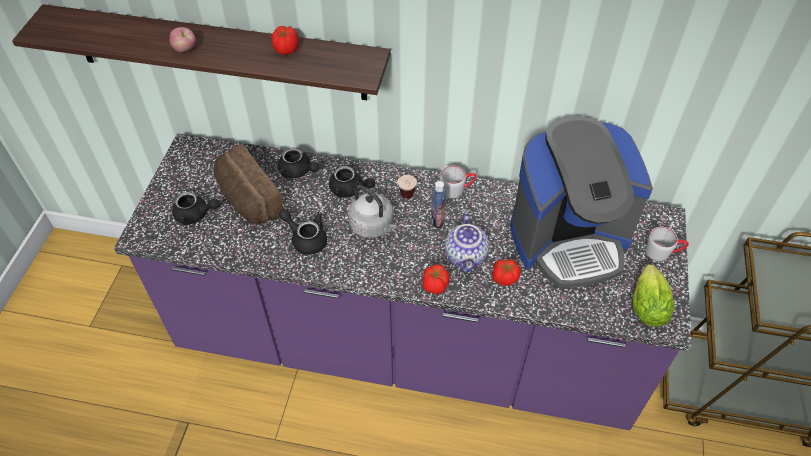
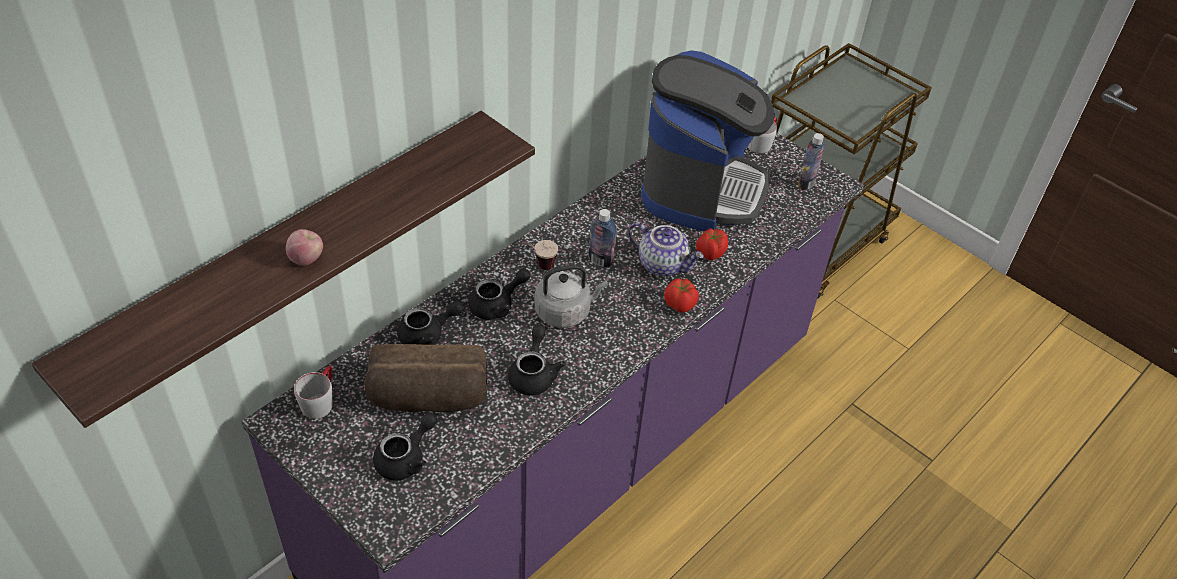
camera: 60 degrees left, 5 degrees down
tomato [271,26,298,55] -> none
black teapot [279,209,327,255] -> black teapot turned 120 degrees clockwise [508,325,565,395]
grey mug [440,166,477,198] -> grey mug moved to [294,366,333,419]
lettuce [633,265,675,327] -> bottle [798,133,825,190]

